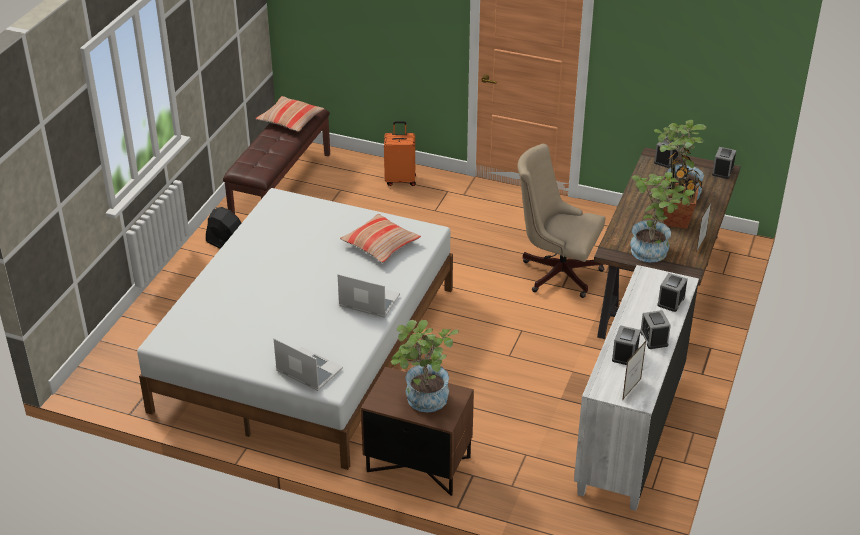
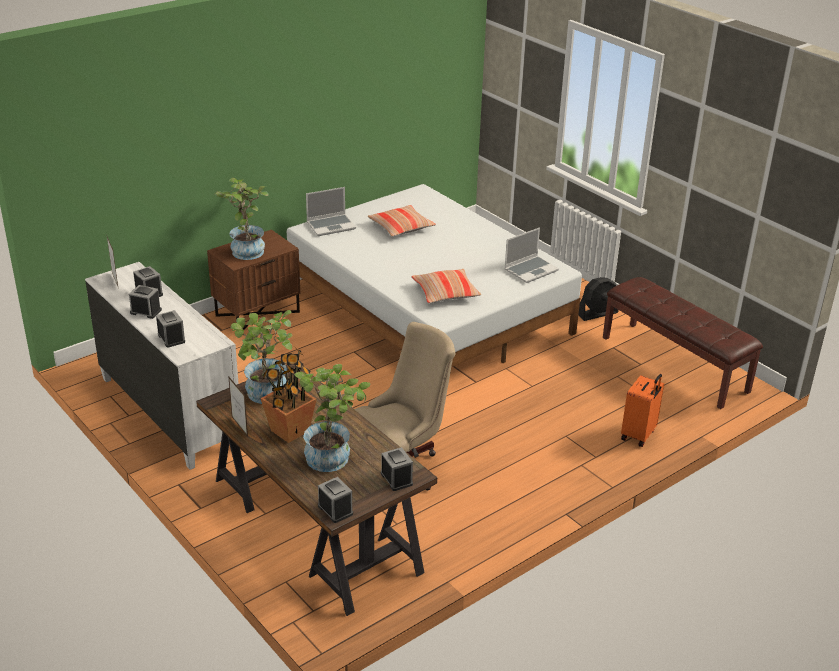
camera: 120 degrees right, 5 degrees down
pillow [256,96,324,131] -> pillow moved to [368,205,436,237]
laptop [337,274,400,317] -> laptop moved to [504,228,559,283]

